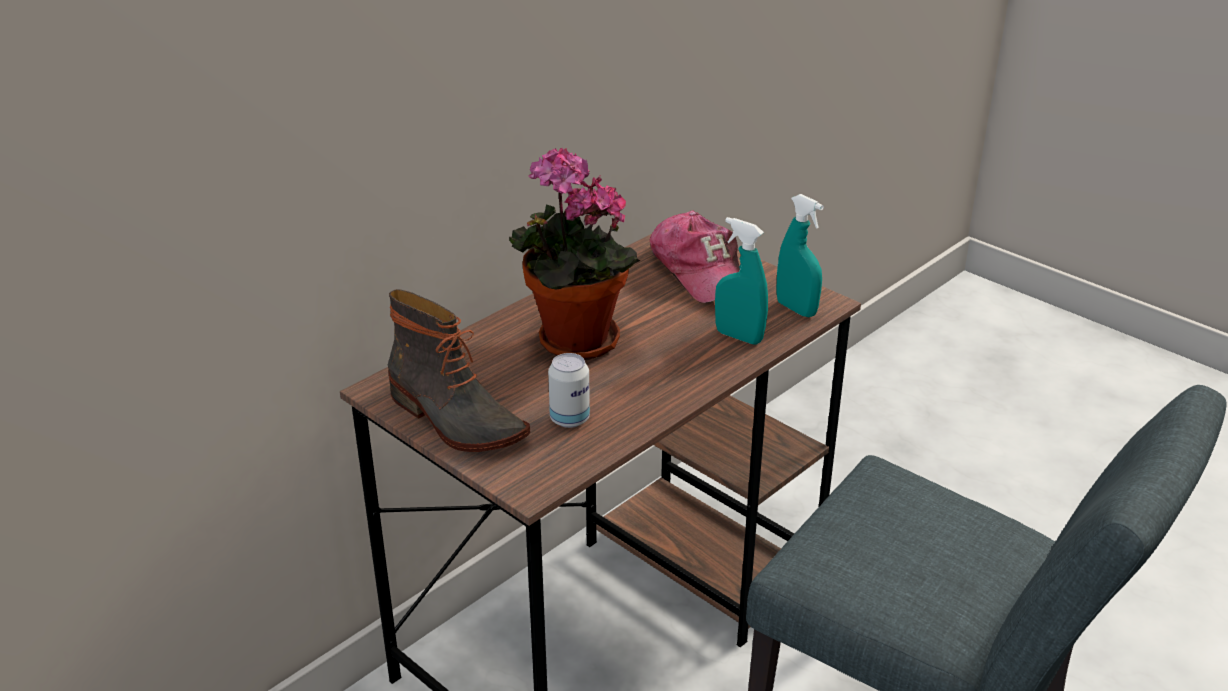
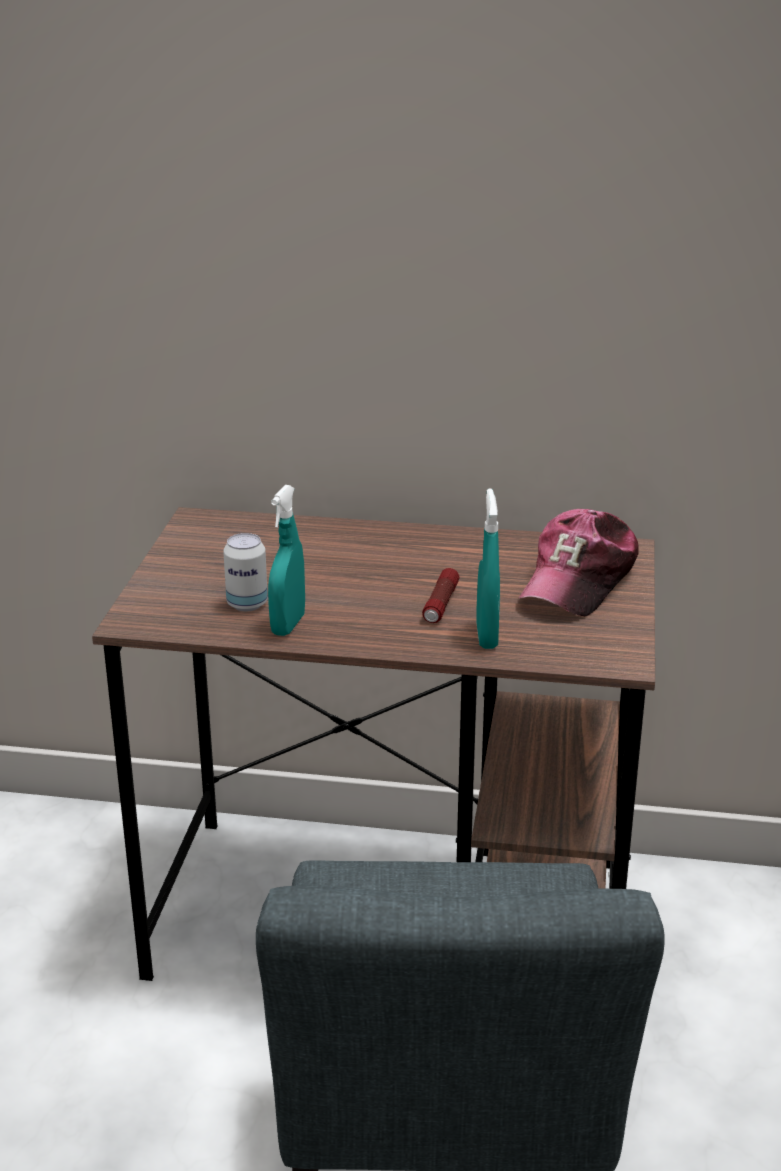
camera: 55 degrees right, 5 degrees down
boot [388,289,530,452] -> none
potted plant [509,148,640,360] -> none
turquoise spray bottle [776,194,824,317] -> turquoise spray bottle moved to [268,485,305,636]
none -> flashlight [422,568,460,623]

